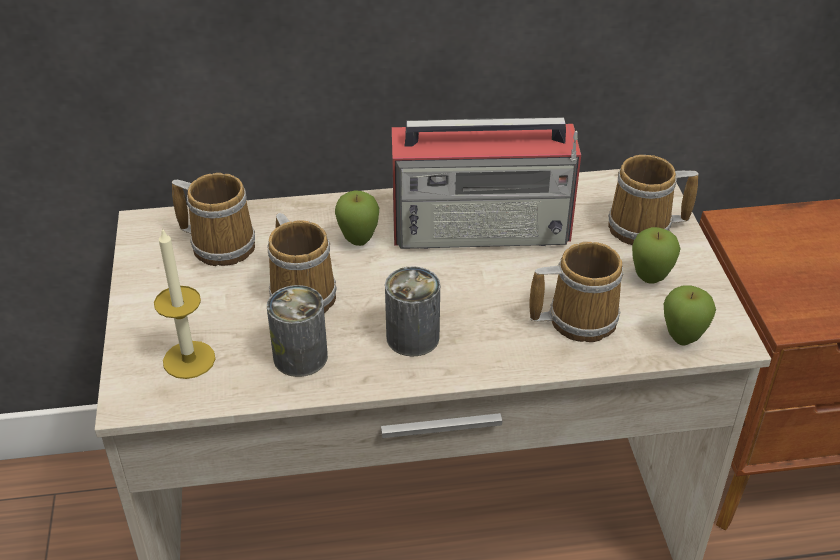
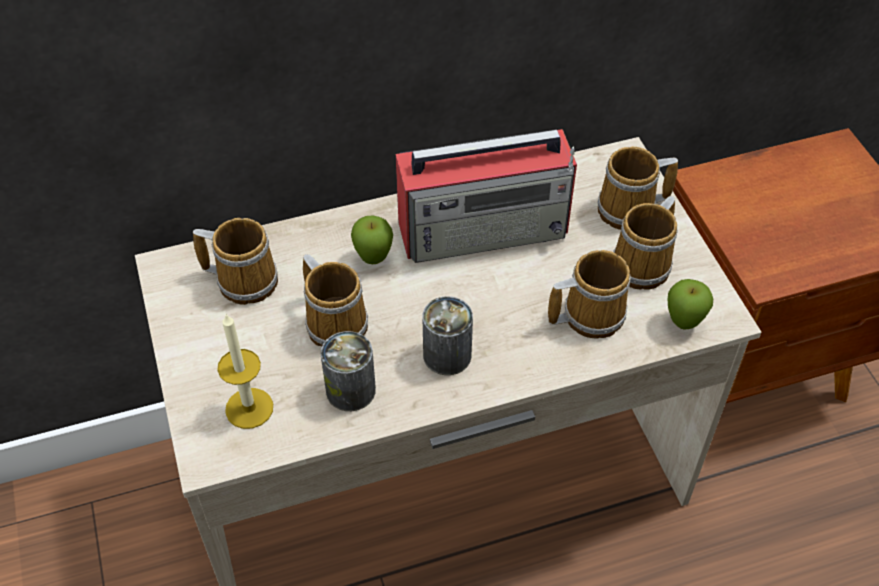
camera: 10 degrees left, 10 degrees up
apple [632,227,680,284] -> mug [613,196,678,290]

